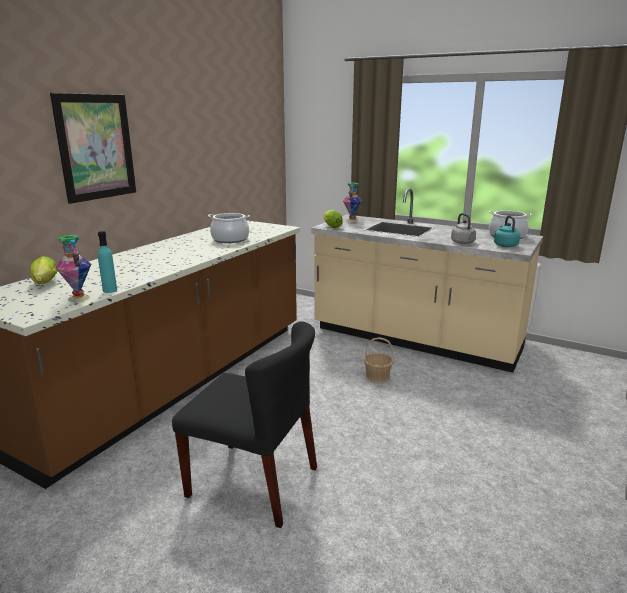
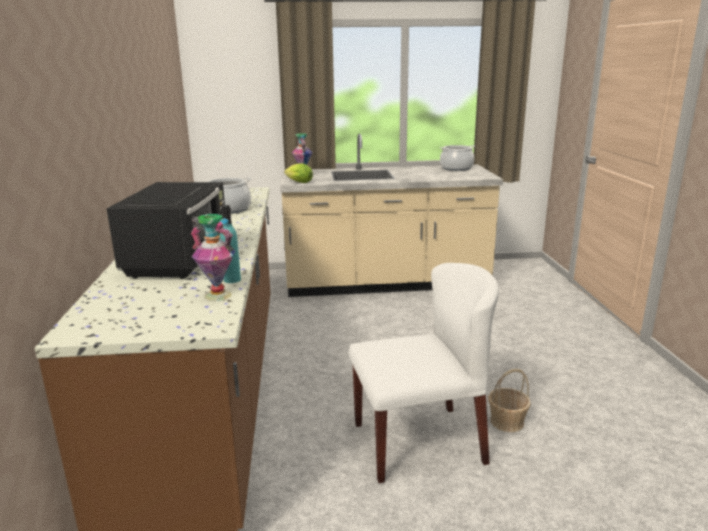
camera: 35 degrees left, 0 degrees up
lettuce [30,256,57,284] -> none
picture [50,93,136,204] -> none
black chair [172,321,317,528] -> white chair [349,263,499,483]
basket [364,337,393,383] -> basket moved to [488,369,531,432]
grey kettle [451,213,476,244] -> none
turquoise kettle [494,216,520,247] -> none
none -> black microwave [107,182,225,279]

